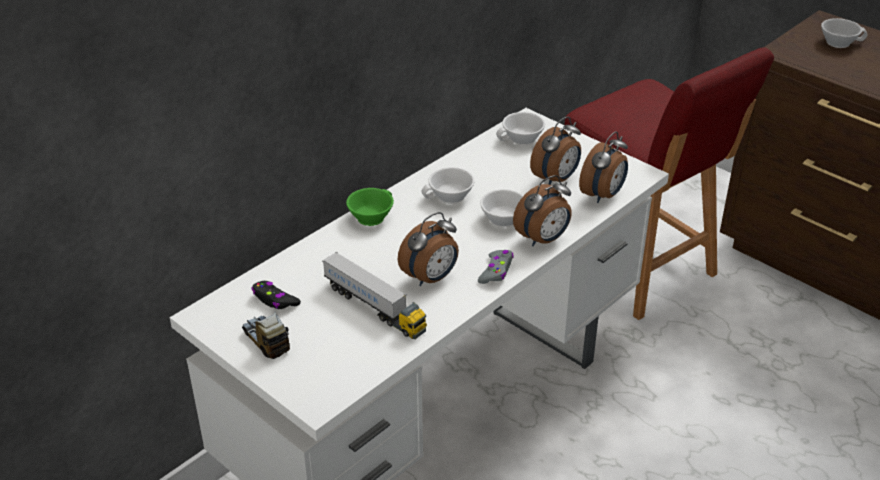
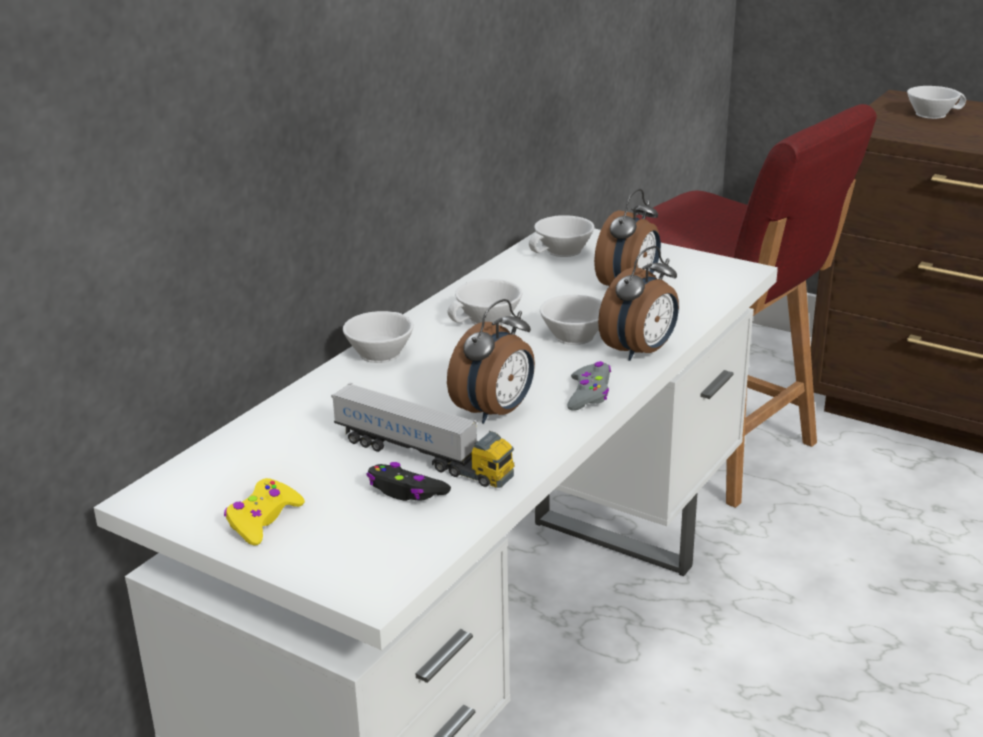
camera: 10 degrees left, 10 degrees down
toy truck [242,312,290,359] -> yellow game controller [224,478,305,546]
black game controller [251,281,301,309] -> black game controller moved to [366,462,451,501]
green cup [346,188,394,226] -> white cup [343,311,414,363]
alarm clock [579,131,628,203] -> none

